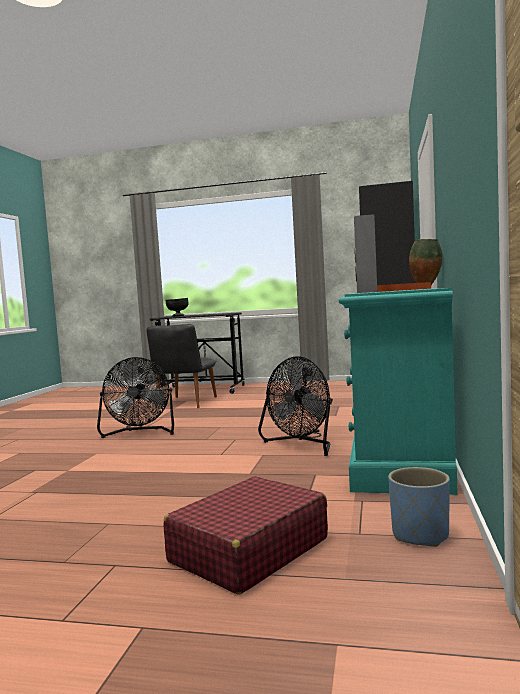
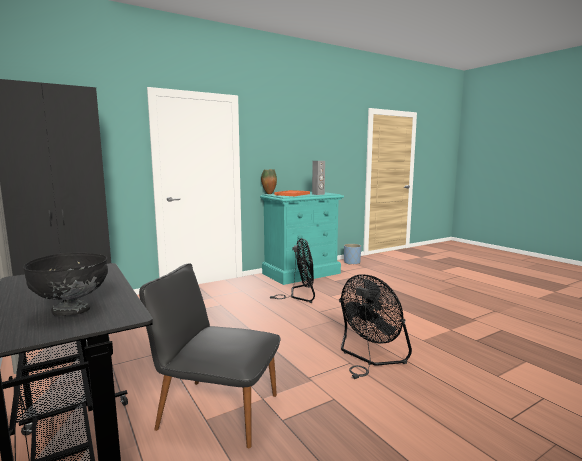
camera: 135 degrees left, 5 degrees up
black chair [146,324,217,409] -> black chair turned 135 degrees counterclockwise [139,263,281,448]
red suitcase [164,476,328,595] -> none

